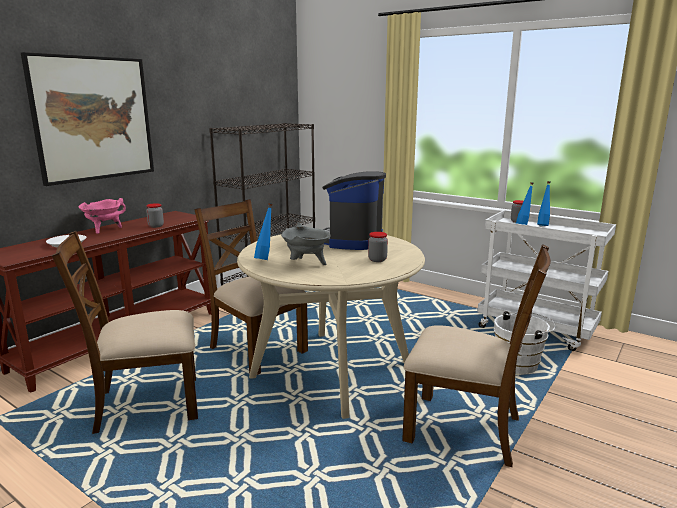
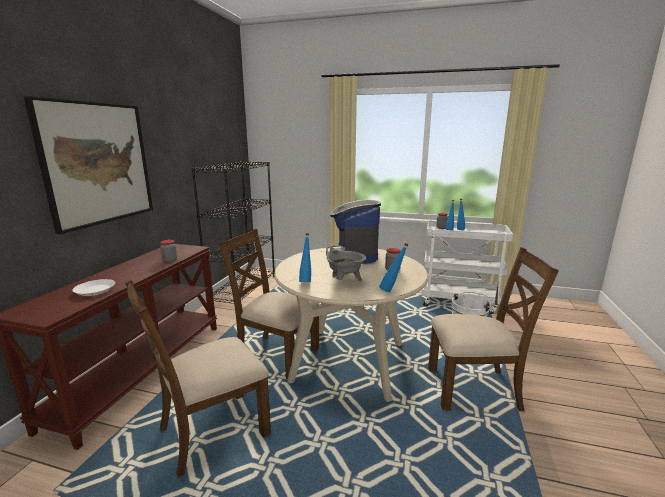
camera: 20 degrees left, 0 degrees up
pink cooking pot [78,198,126,234] -> none
none -> blue bottle [379,243,409,292]

